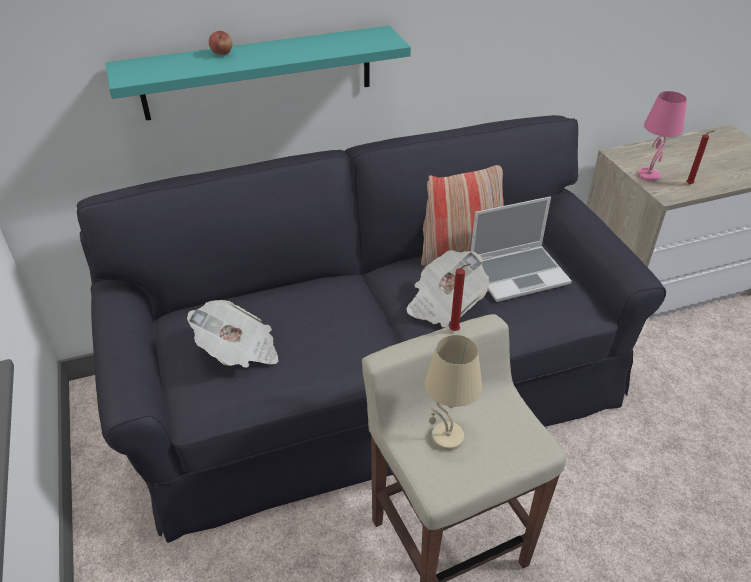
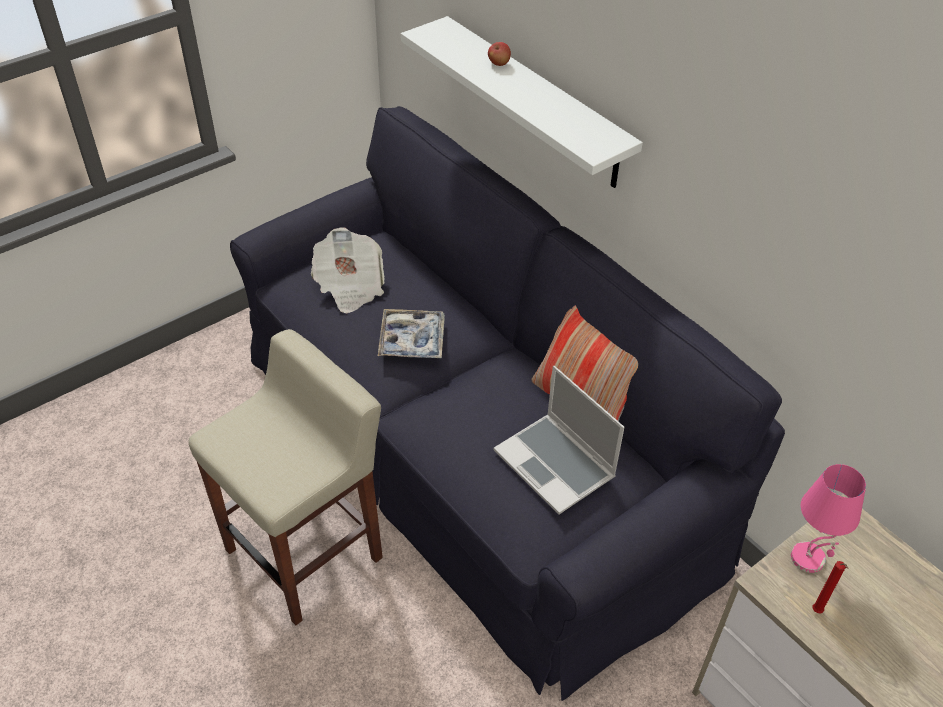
camera: 70 degrees right, 5 degrees up
turquoise shelf [106,25,411,121] -> white shelf [401,16,643,188]
newspaper [406,250,489,327] -> none
beige table lamp [425,335,482,451] -> none
red candle [449,264,471,331] -> none
none -> tray [378,309,445,359]

